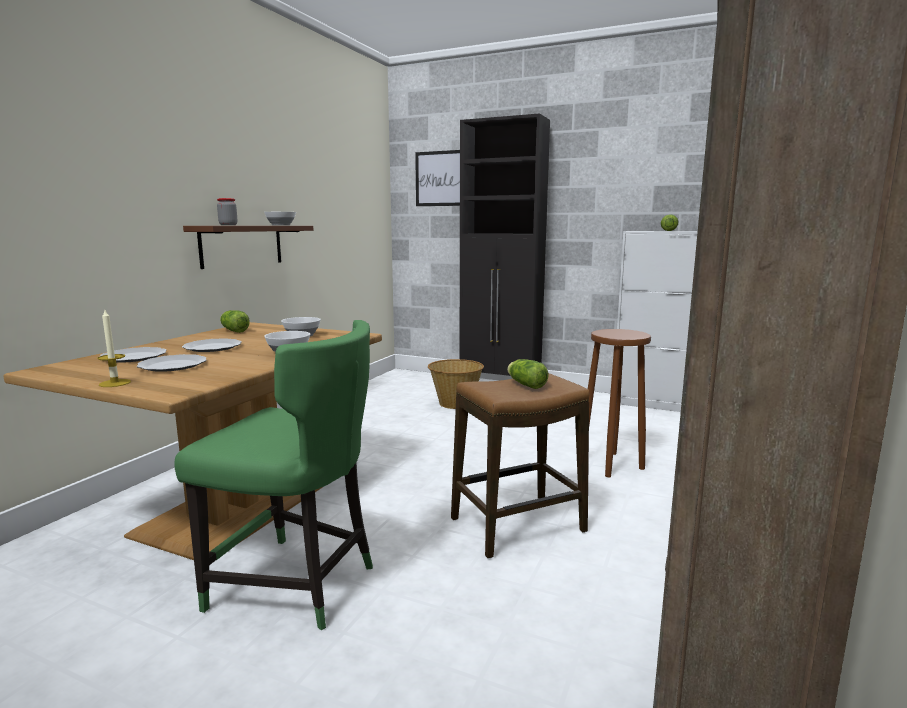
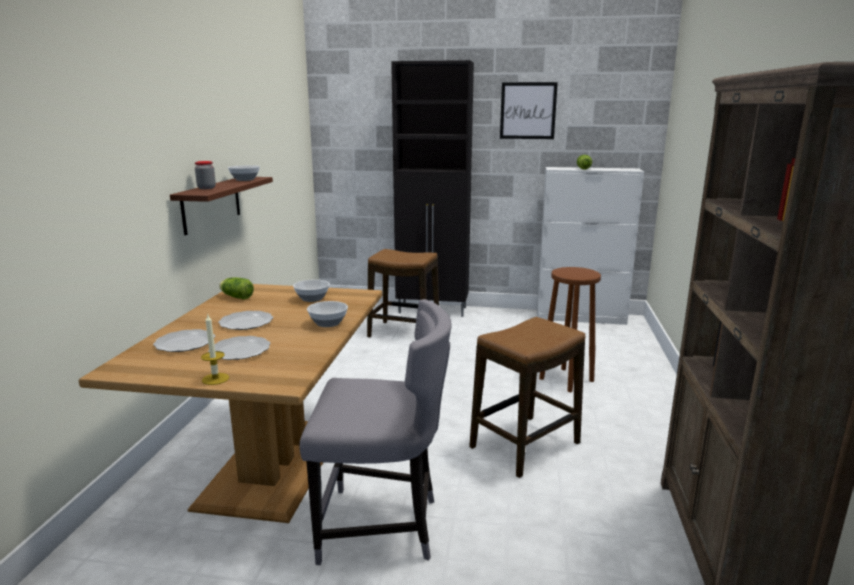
camera: 15 degrees left, 5 degrees up
green chair [174,320,373,631] -> grey chair [299,299,452,565]
picture [415,150,460,206] -> picture moved to [500,82,558,139]
basket [428,359,484,409] -> stool [367,249,439,338]
lettuce [507,359,548,389] -> none

